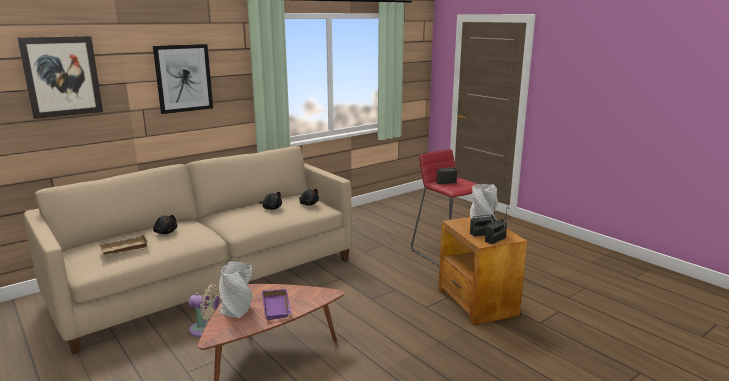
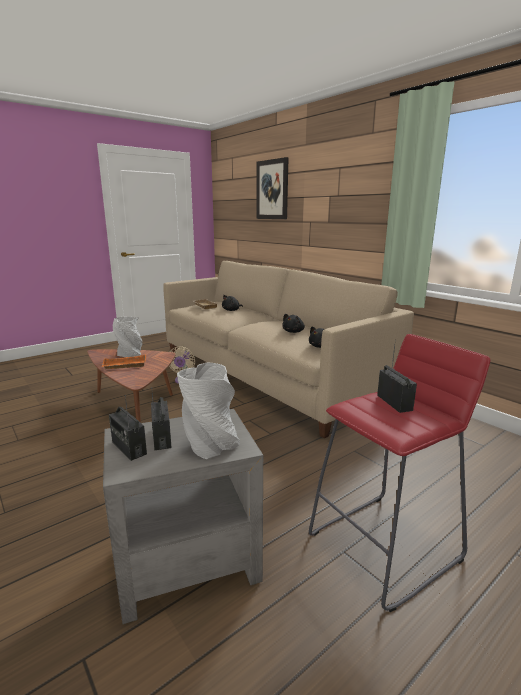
camera: 90 degrees right, 0 degrees up
picture [153,44,213,114] -> none
purple tray [262,289,292,321] -> orange tray [101,354,146,369]
brown side table [438,217,527,326] -> grey side table [103,409,263,624]

